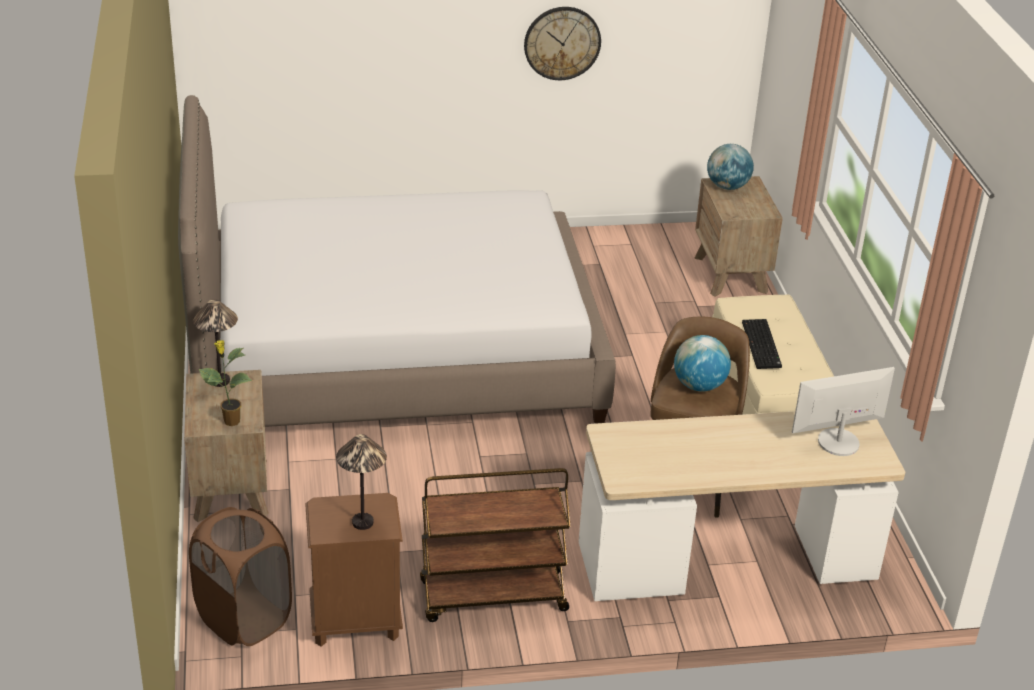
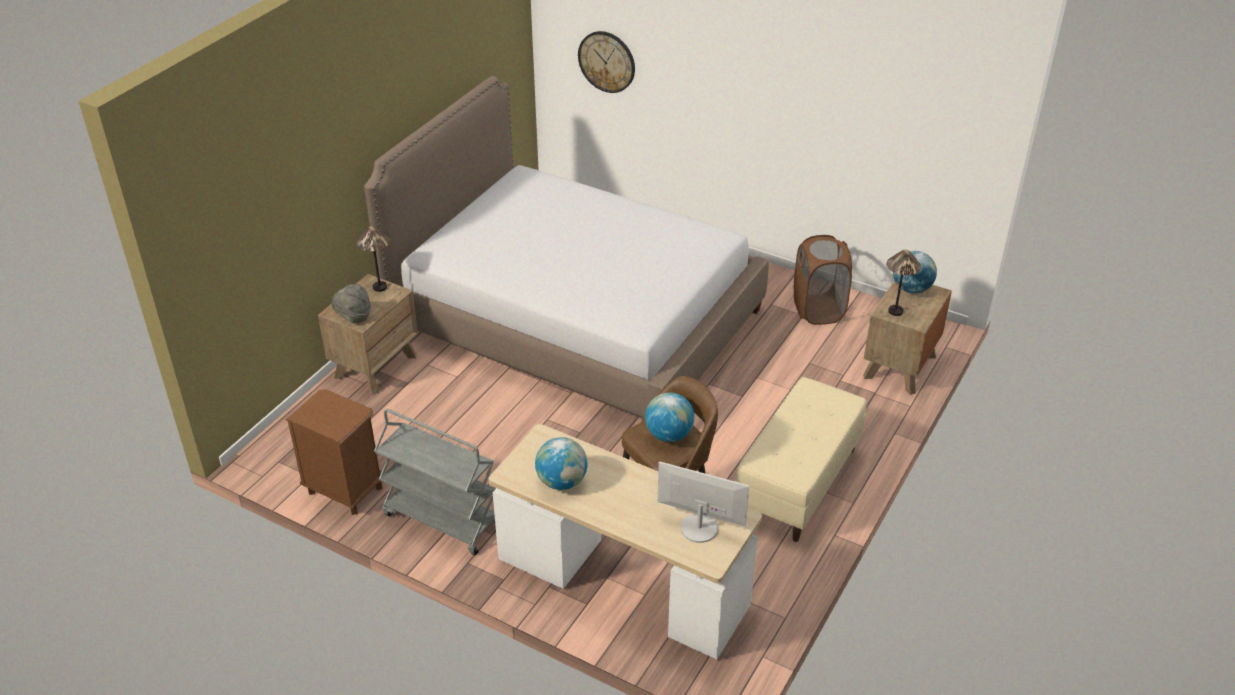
camera: 40 degrees right, 5 degrees up
brown laundry basket [189,507,292,646] -> brown laundry basket moved to [794,235,852,325]
potted plant [199,340,252,426] -> grey hat [332,284,371,323]
table lamp [336,434,387,530] -> table lamp moved to [887,250,921,316]
brown cart [420,468,571,622] -> grey cart [374,409,495,555]
wall clock [524,7,601,80] -> wall clock moved to [578,31,635,93]
keyboard [742,319,782,369] -> none
none -> globe [535,437,587,490]

